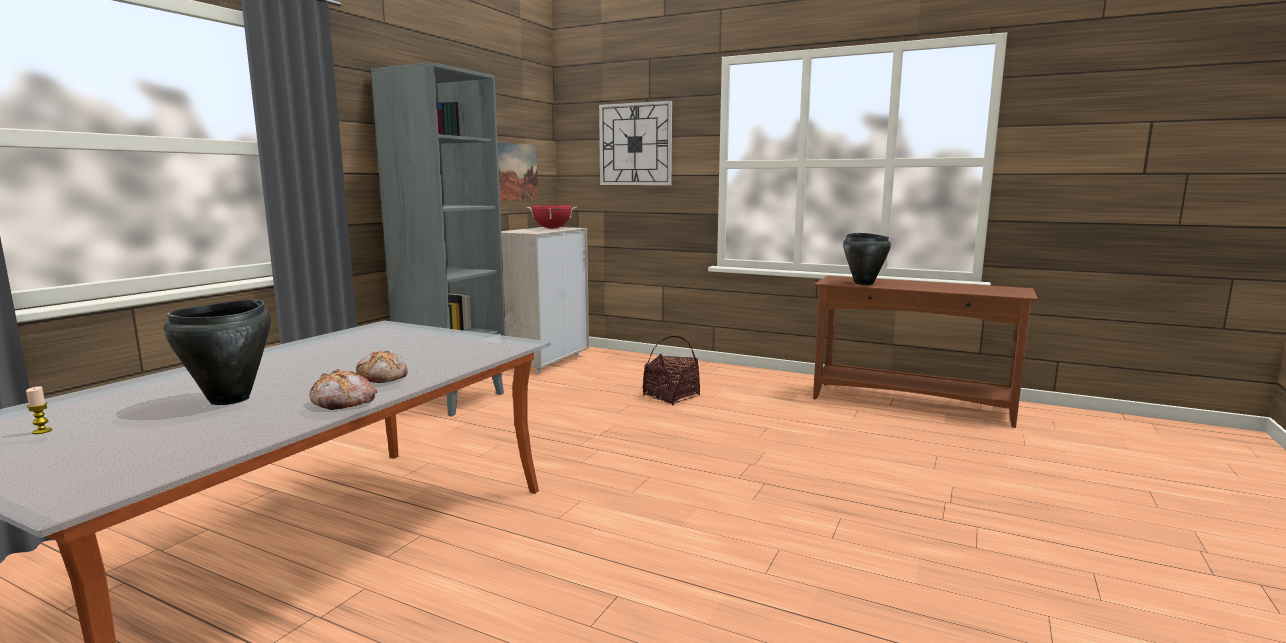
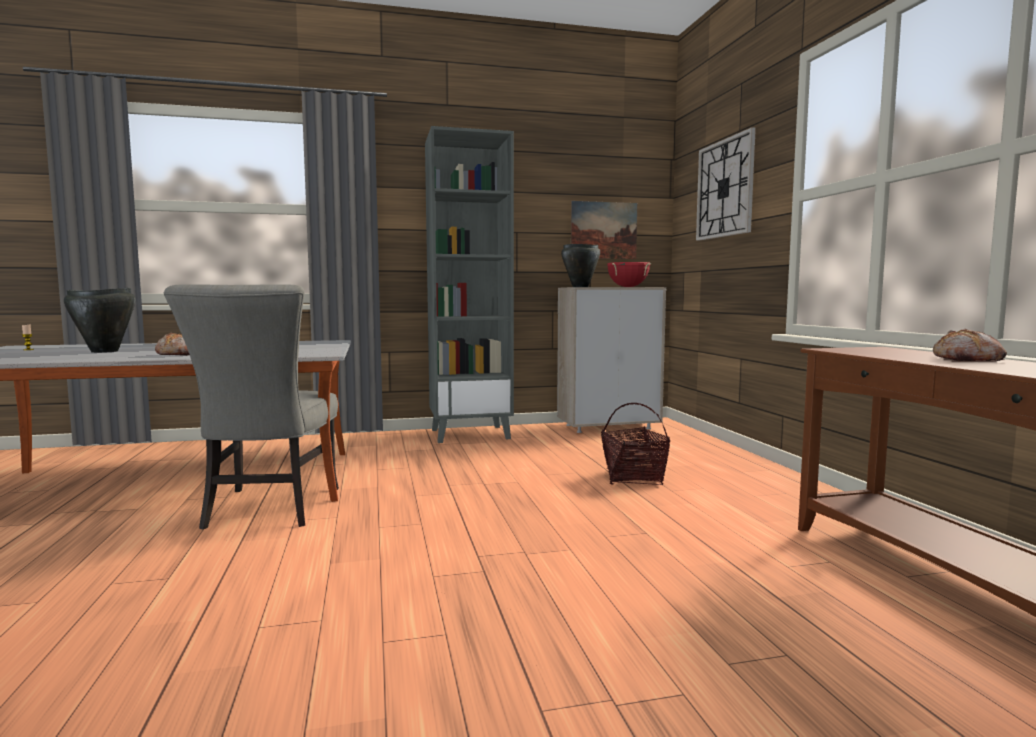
camera: 50 degrees right, 5 degrees down
bread [309,369,377,410] -> bread moved to [933,329,1007,361]
black cooking pot [843,233,891,285] -> black cooking pot moved to [561,244,600,287]
none -> grey chair [163,284,339,530]

